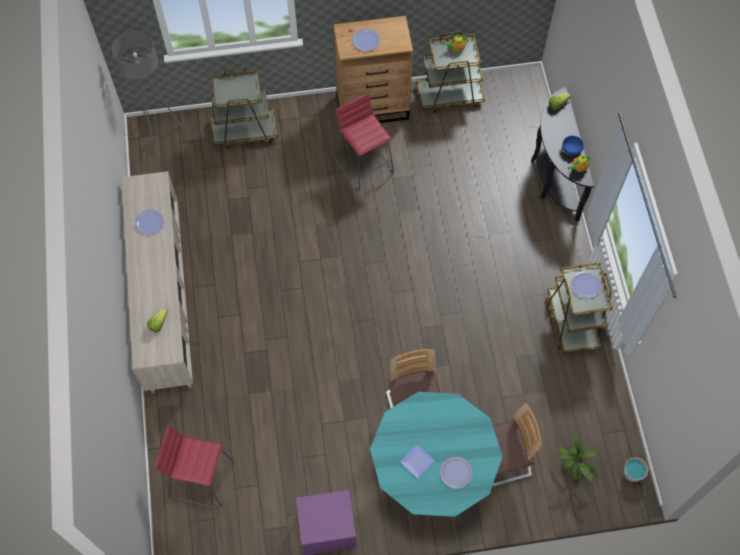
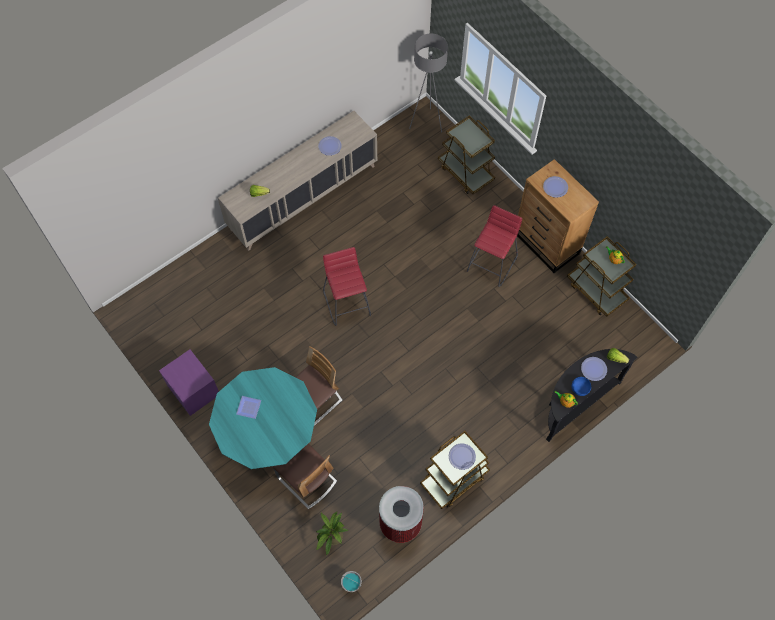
camera: 60 degrees right, 0 degrees up
red stool [155,426,234,508] -> red stool moved to [323,247,371,326]
plate [440,457,473,489] -> plate moved to [581,357,607,381]
none -> trash can [379,486,424,543]

